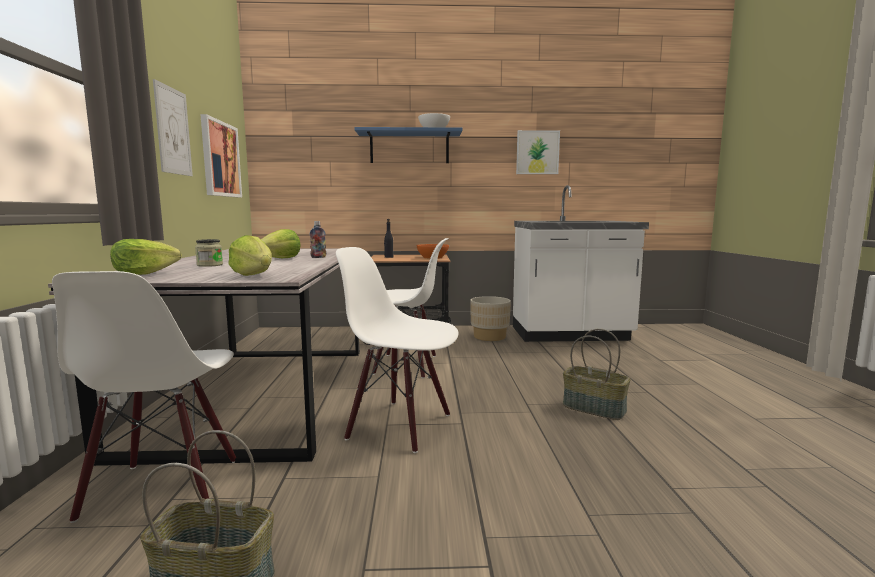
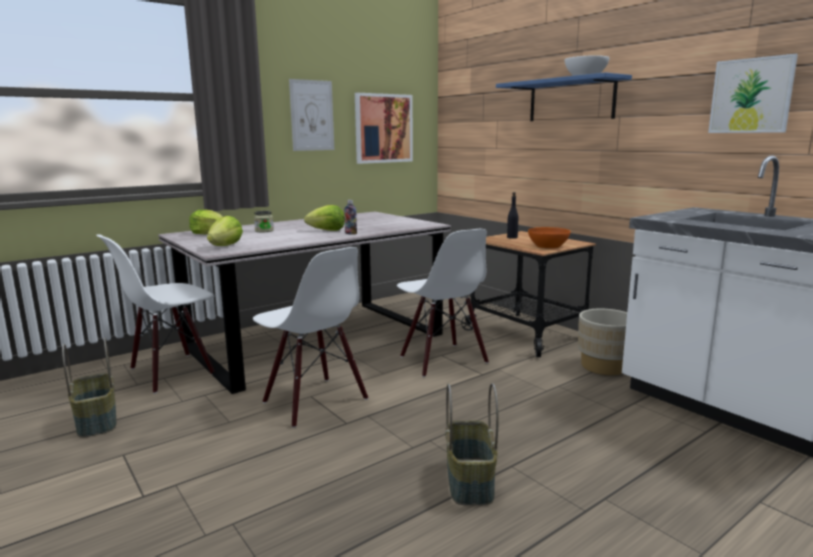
camera: 55 degrees right, 5 degrees up
white chair [336,247,458,453] -> white chair turned 150 degrees clockwise [253,247,368,428]

